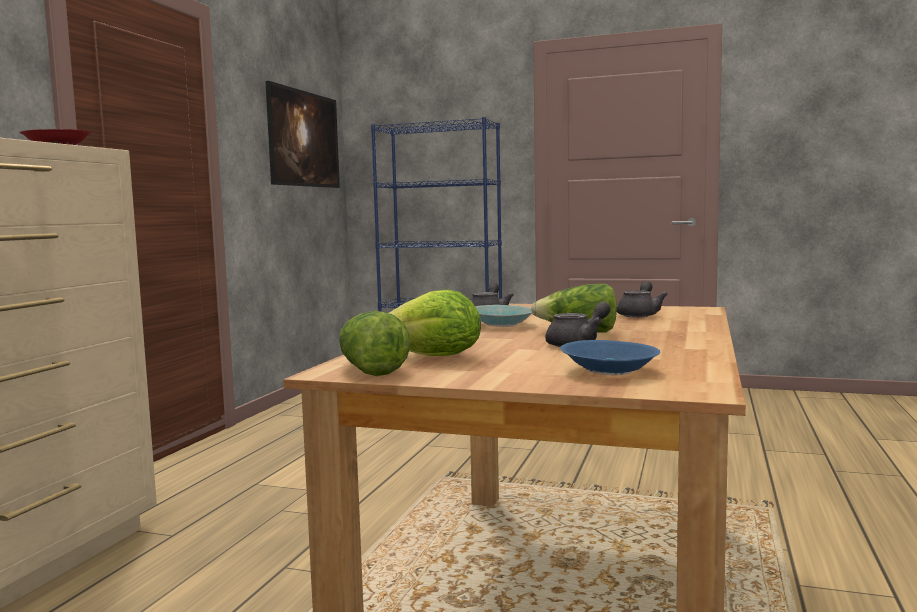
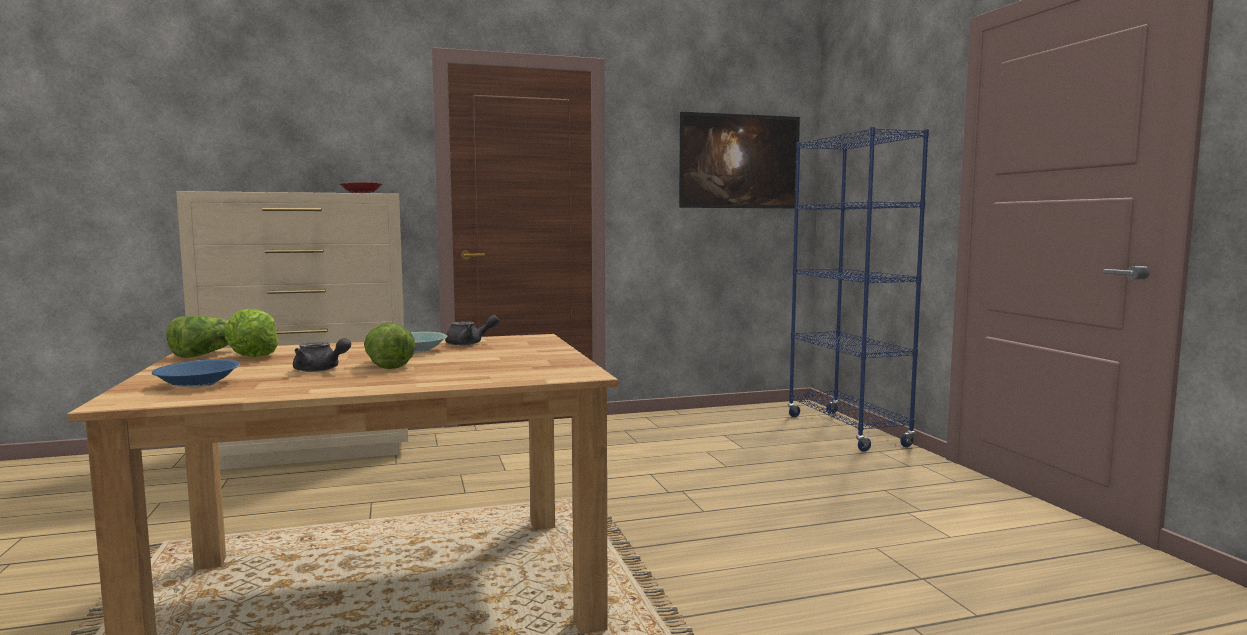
camera: 55 degrees right, 0 degrees up
grey teapot [617,281,668,318] -> none

